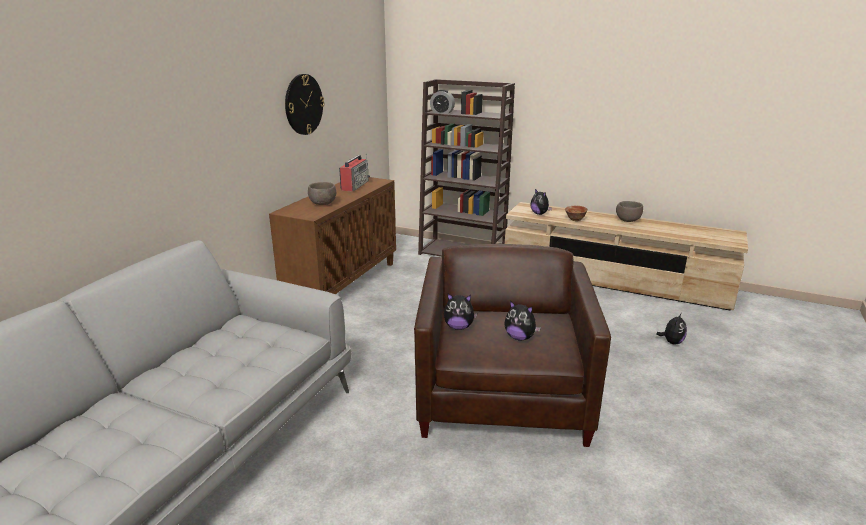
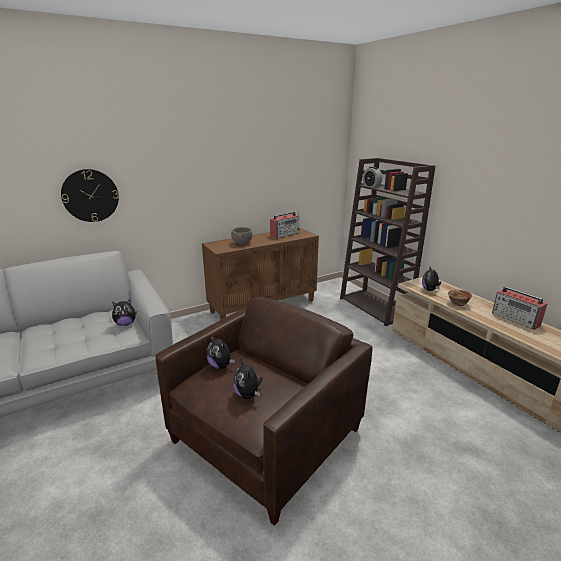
camera: 35 degrees right, 0 degrees up
wall clock [285,74,325,135] -> wall clock moved to [61,169,119,222]
brown bowl [616,201,643,222] -> radio [492,286,548,330]
plush toy [656,313,687,345] -> plush toy moved to [112,300,137,326]

